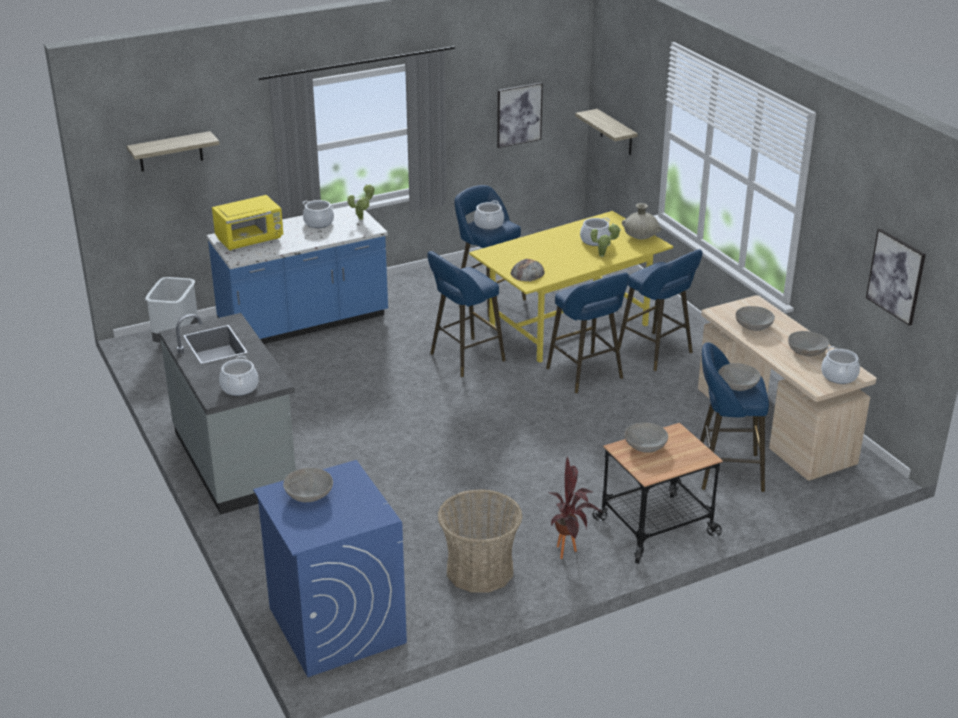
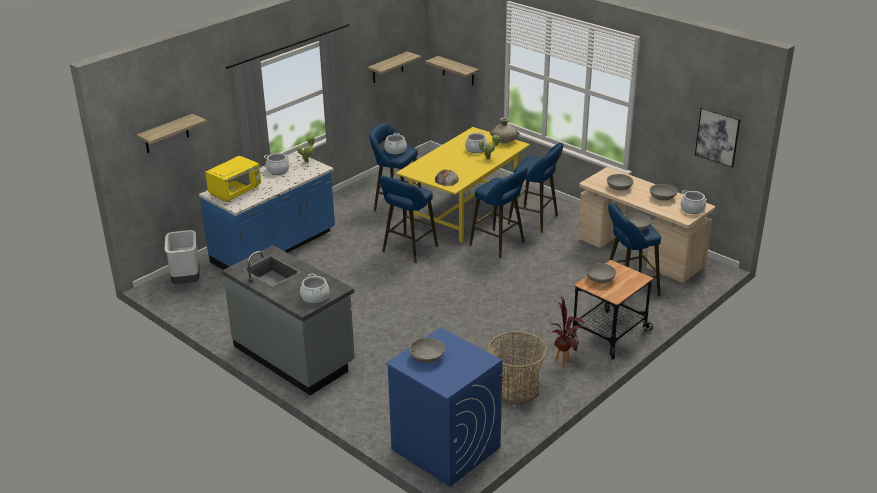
camera: 20 degrees left, 0 degrees up
picture [497,82,543,148] -> shelf [368,51,421,83]

